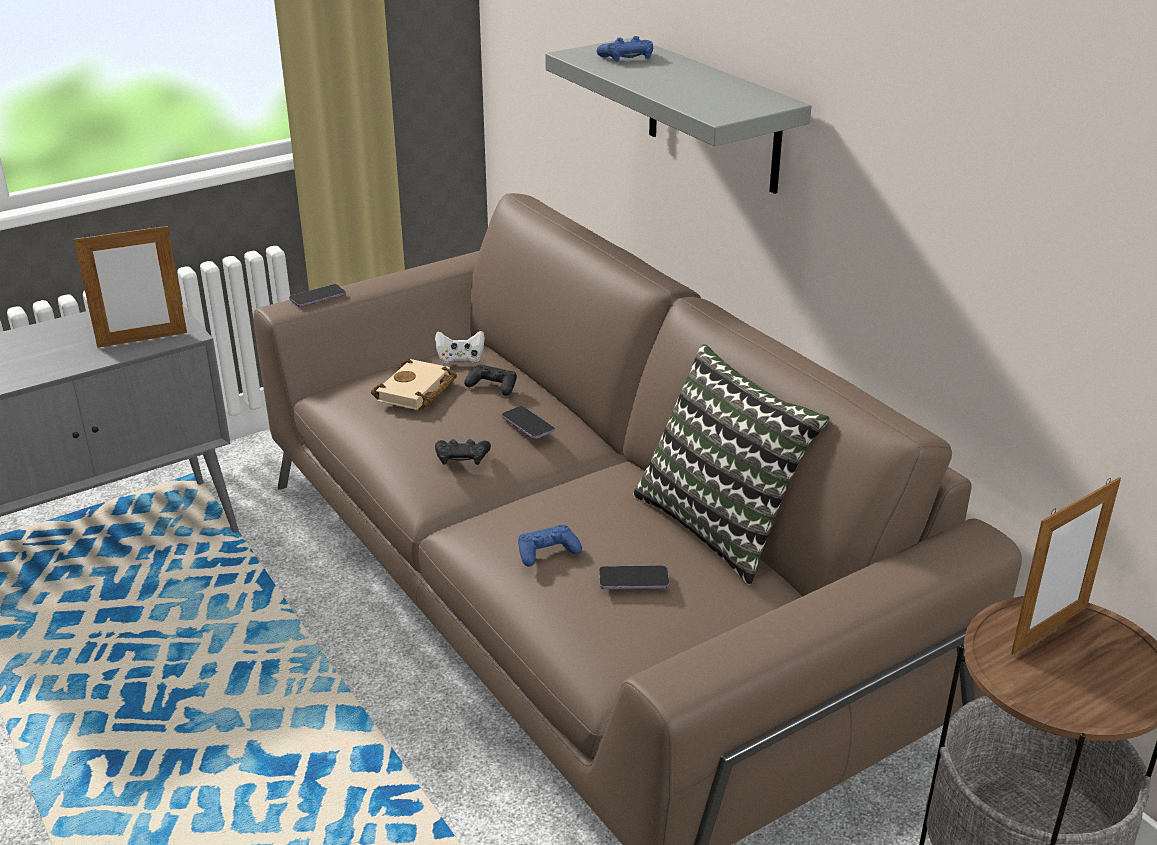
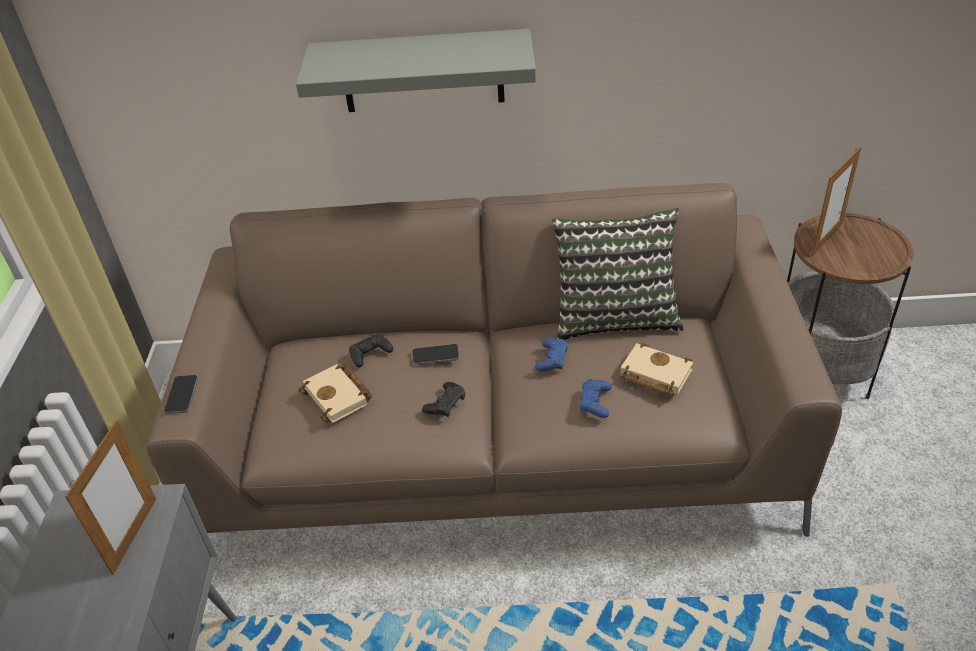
camera: 55 degrees left, 10 degrees up
white game controller [435,331,485,364] -> none
blue game controller [597,36,653,62] -> blue game controller moved to [535,338,568,371]
phone [599,565,669,589] -> beige book [620,343,693,396]
picture frame [1011,477,1121,654] -> picture frame turned 45 degrees clockwise [812,146,861,256]

